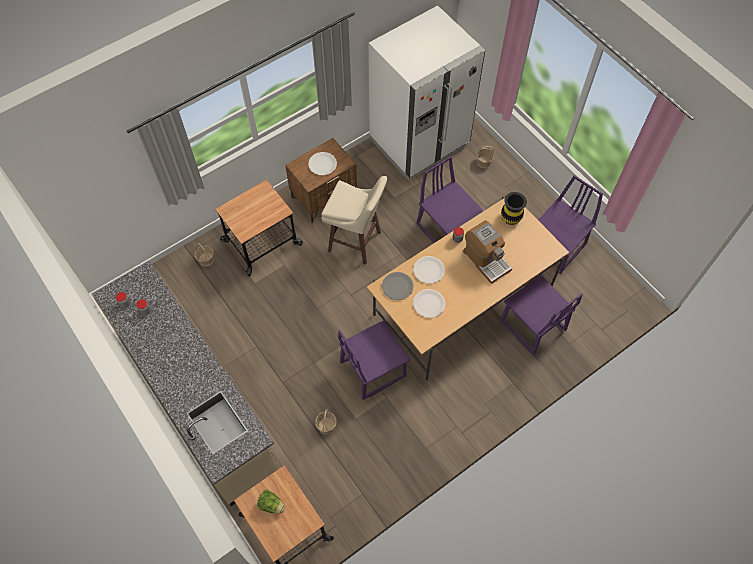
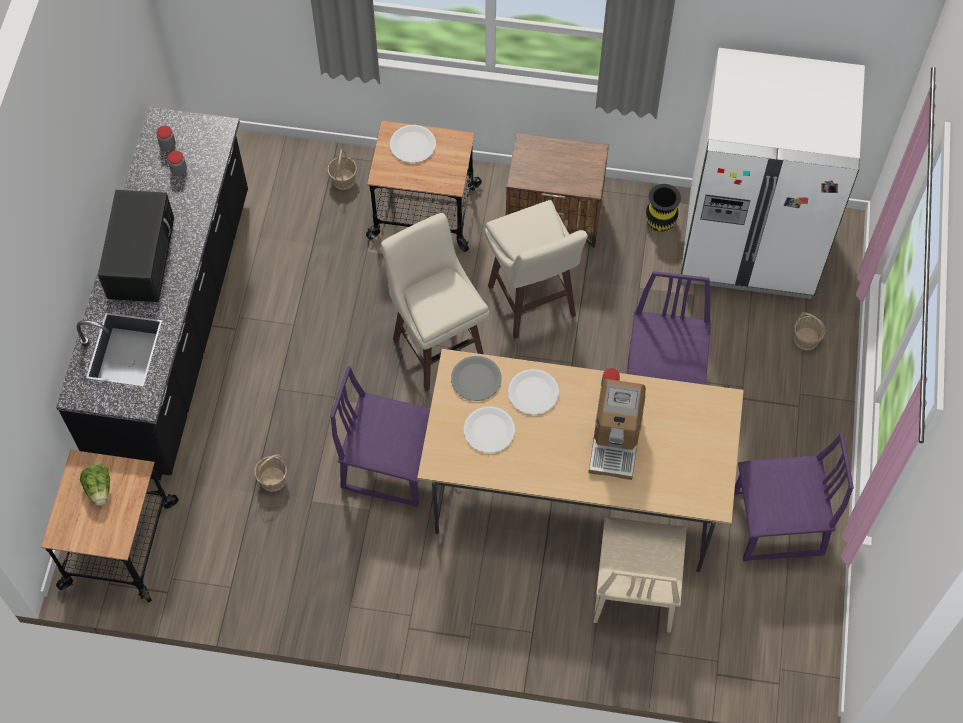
camera: 45 degrees right, 0 degrees up
beige counter [93,261,279,506] -> black counter [56,107,248,480]
white plate [308,152,337,175] -> white plate moved to [390,125,436,163]
purple chair [500,276,583,355] -> beige chair [593,516,687,633]
black vase [501,192,527,225] -> black vase moved to [645,184,681,232]
none -> black microwave [98,190,174,302]
none -> beige stool [381,213,489,391]

